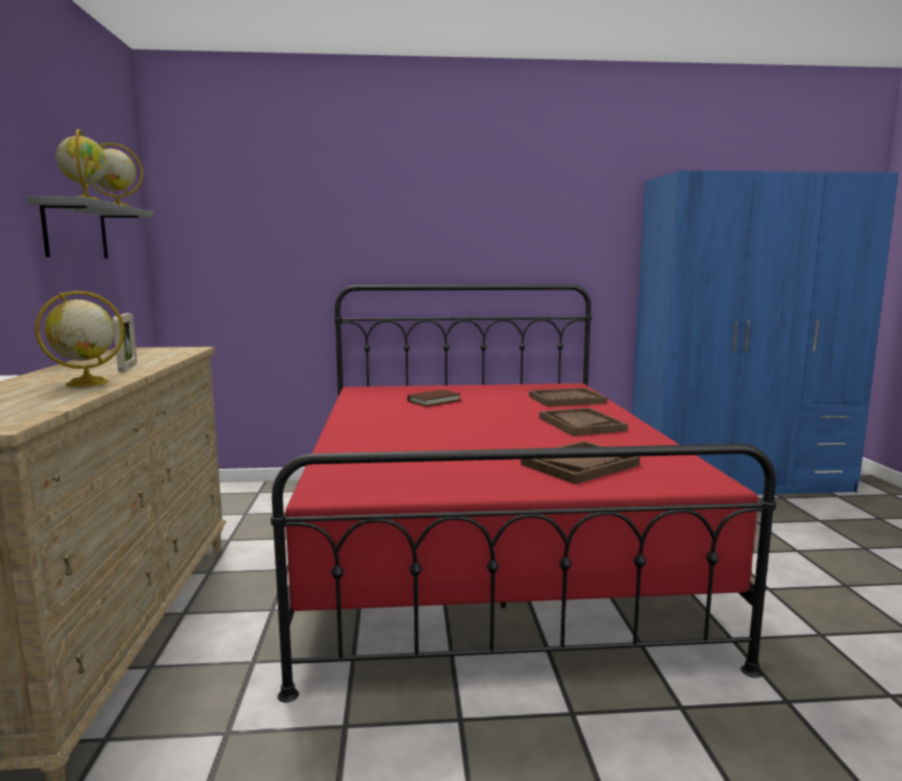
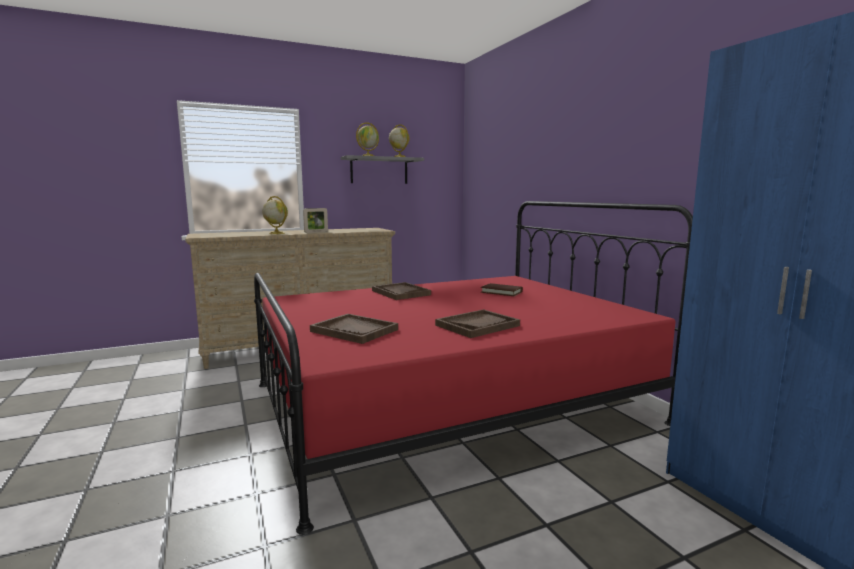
camera: 70 degrees right, 0 degrees up
brown tray [529,388,607,407] -> brown tray moved to [372,282,431,300]

